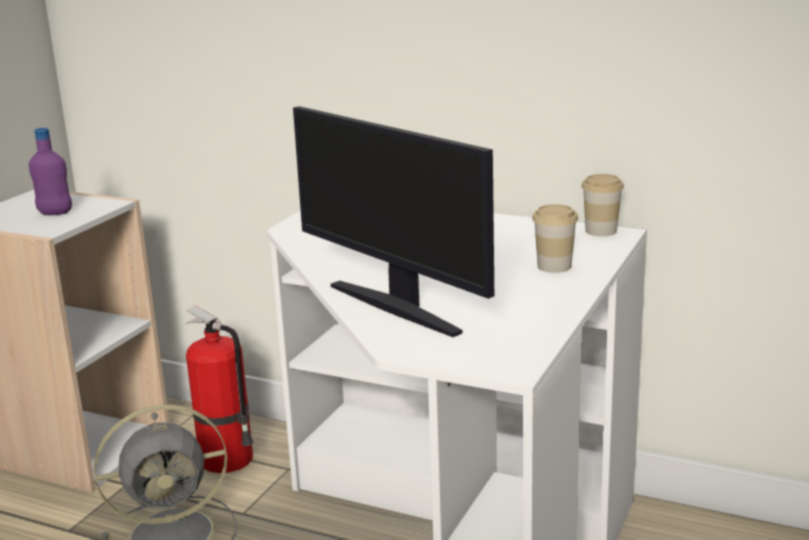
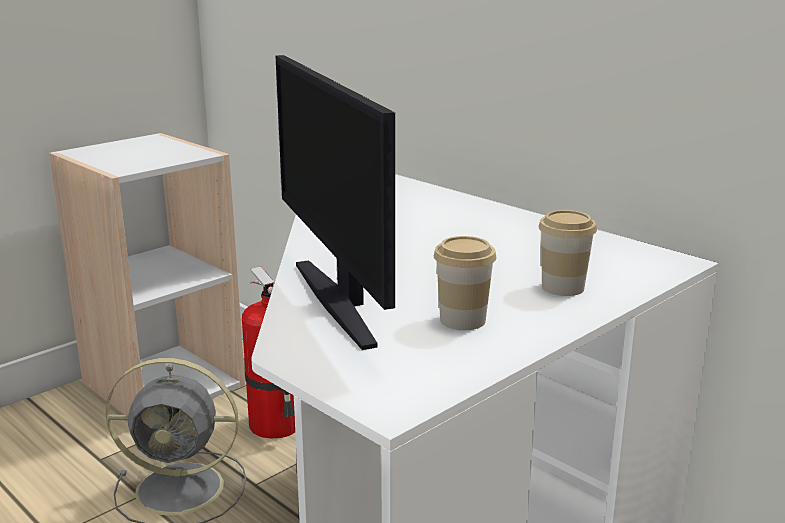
camera: 20 degrees right, 0 degrees up
purple bottle [29,128,72,215] -> none
cup [581,174,624,236] -> cup moved to [434,236,496,330]

